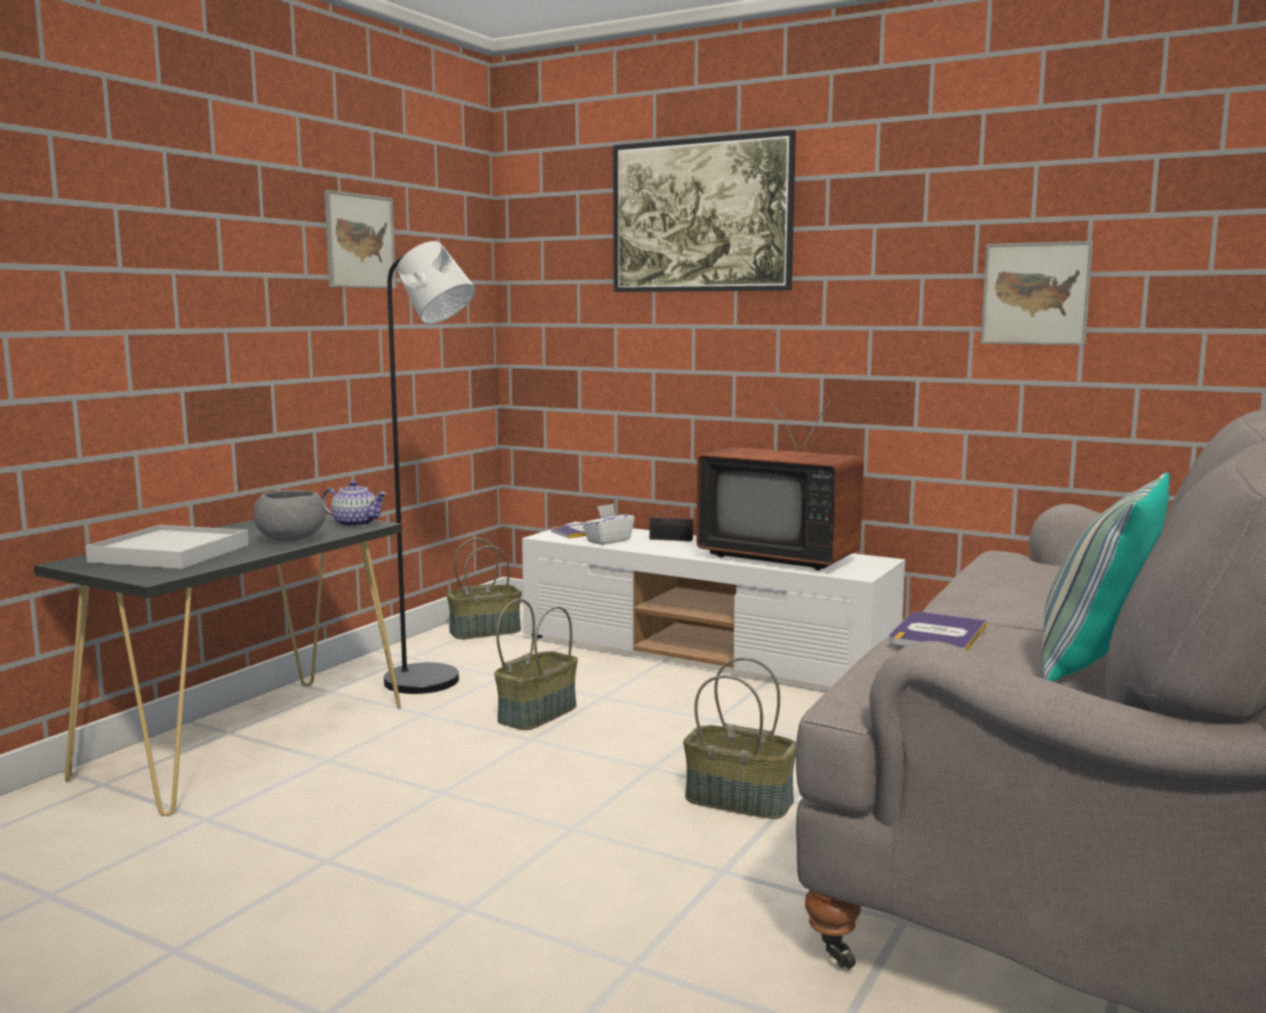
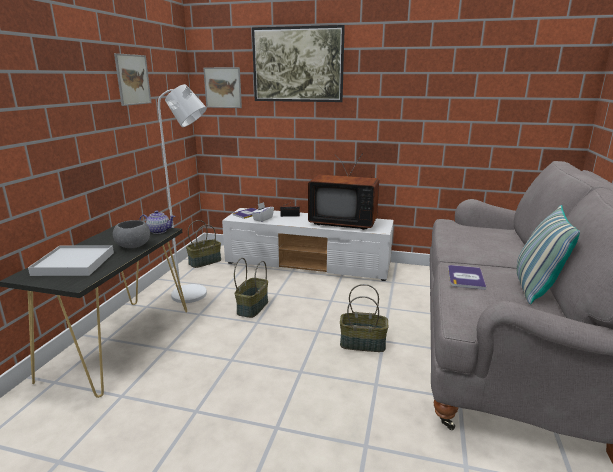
camera: 15 degrees left, 10 degrees up
black floor lamp [384,241,476,694] -> white floor lamp [158,84,207,303]
picture [981,241,1093,345] -> picture moved to [203,67,242,108]

